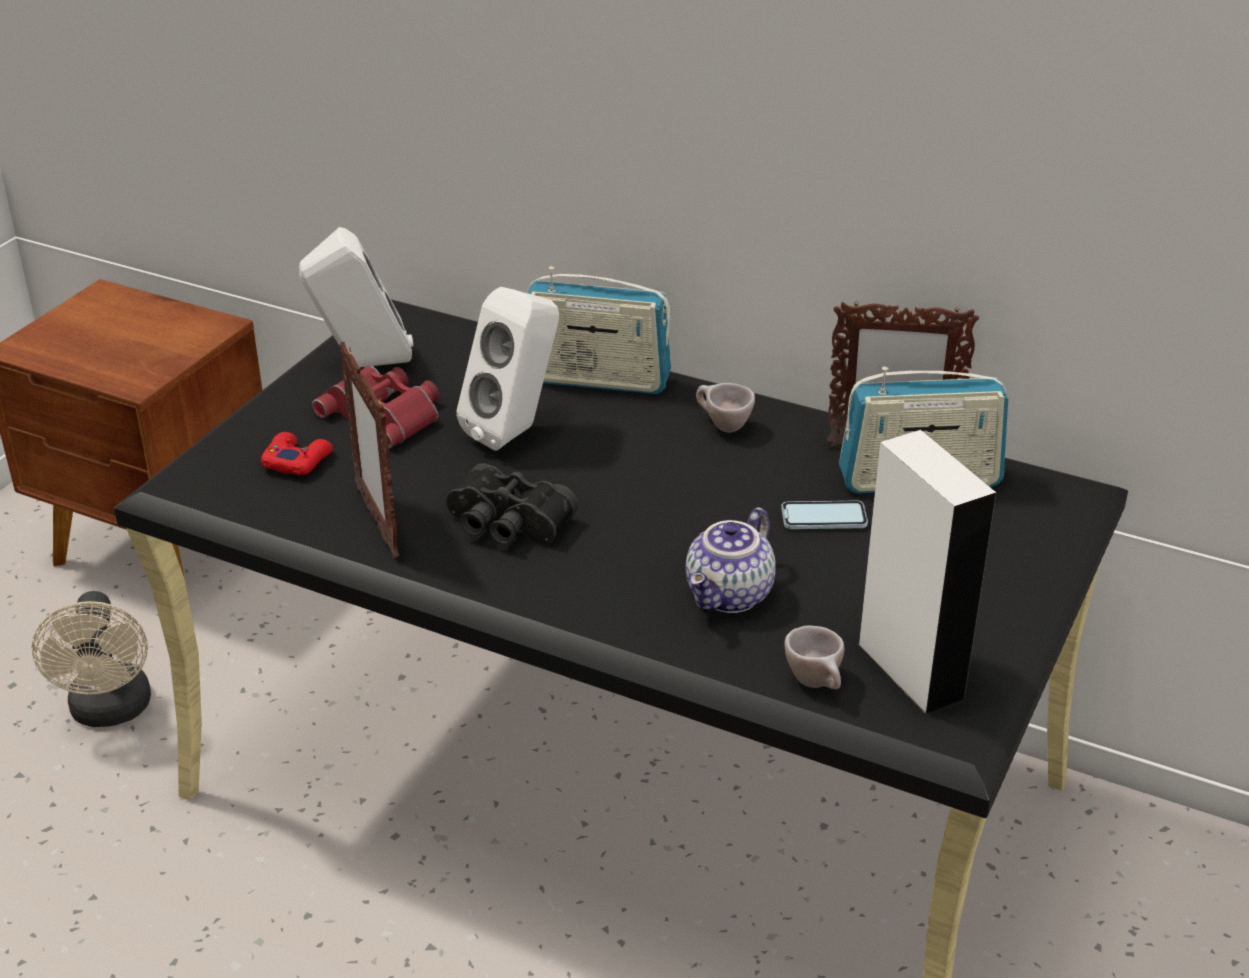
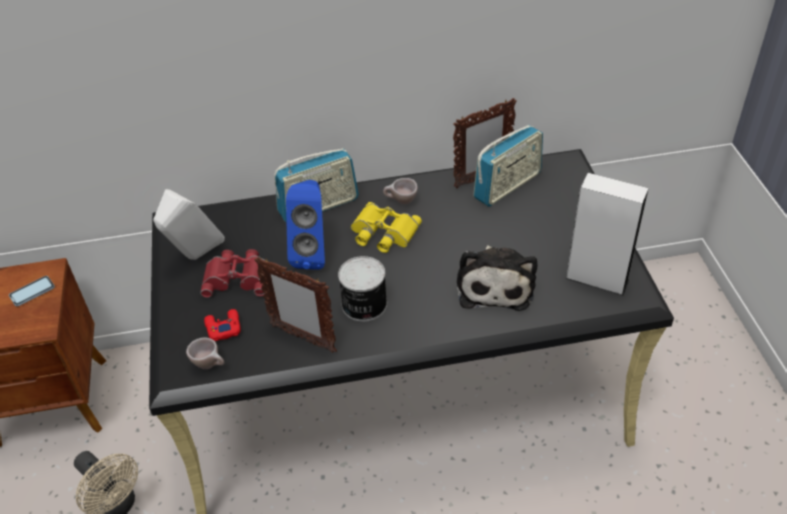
camera: 35 degrees left, 10 degrees up
black binoculars [446,464,579,544] -> can [338,256,387,322]
white speaker [456,287,559,451] -> blue speaker [286,180,325,270]
teapot [686,507,776,613] -> plush toy [457,246,537,311]
phone [781,500,868,529] -> phone moved to [9,276,55,306]
beige cup [784,625,844,689] -> beige cup moved to [186,337,225,369]
none -> yellow binoculars [351,202,422,253]

